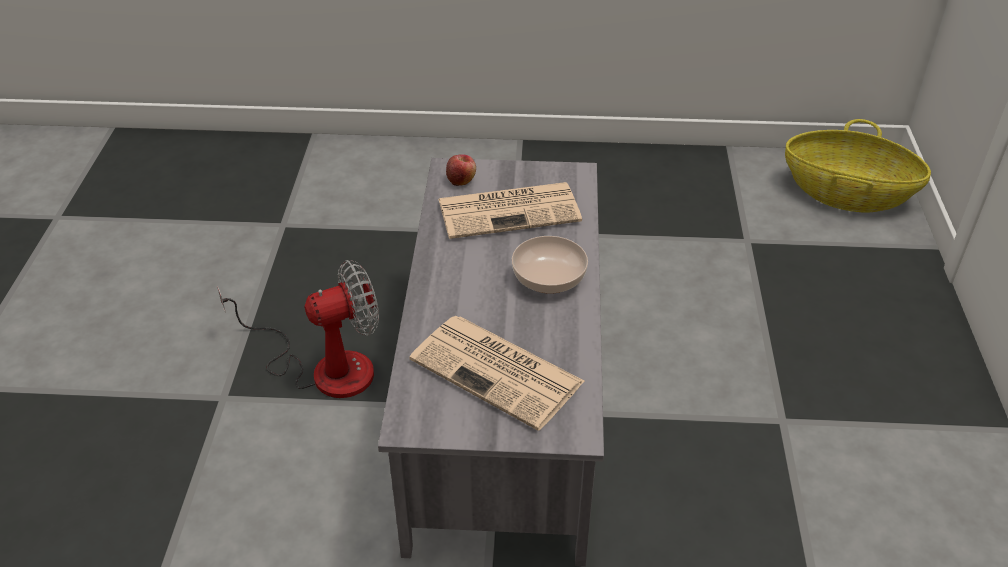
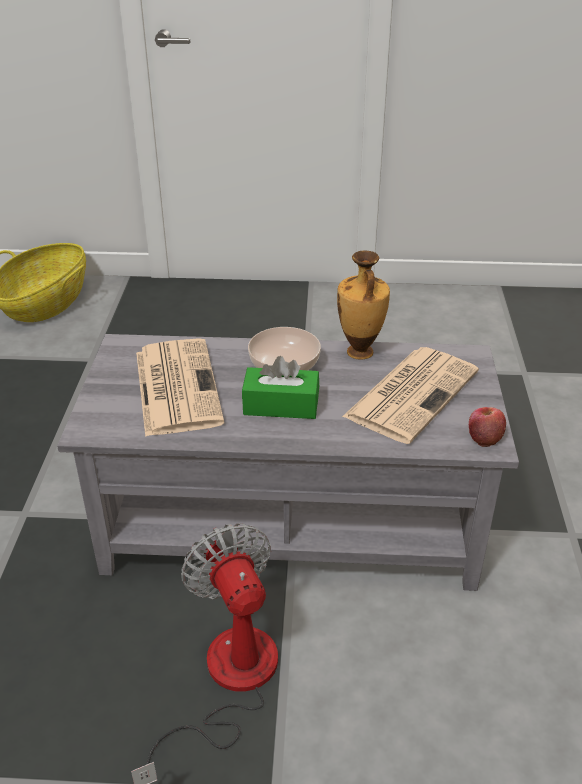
camera: 90 degrees left, 5 degrees down
apple [446,154,476,186] -> apple moved to [469,407,506,447]
none -> green tissue box [242,356,319,419]
none -> vase [337,251,390,360]

